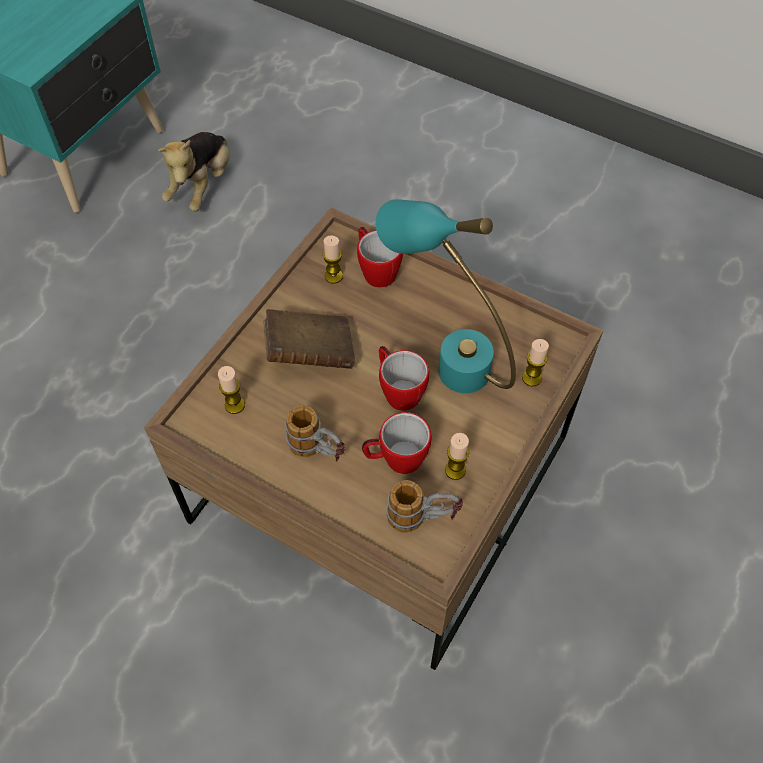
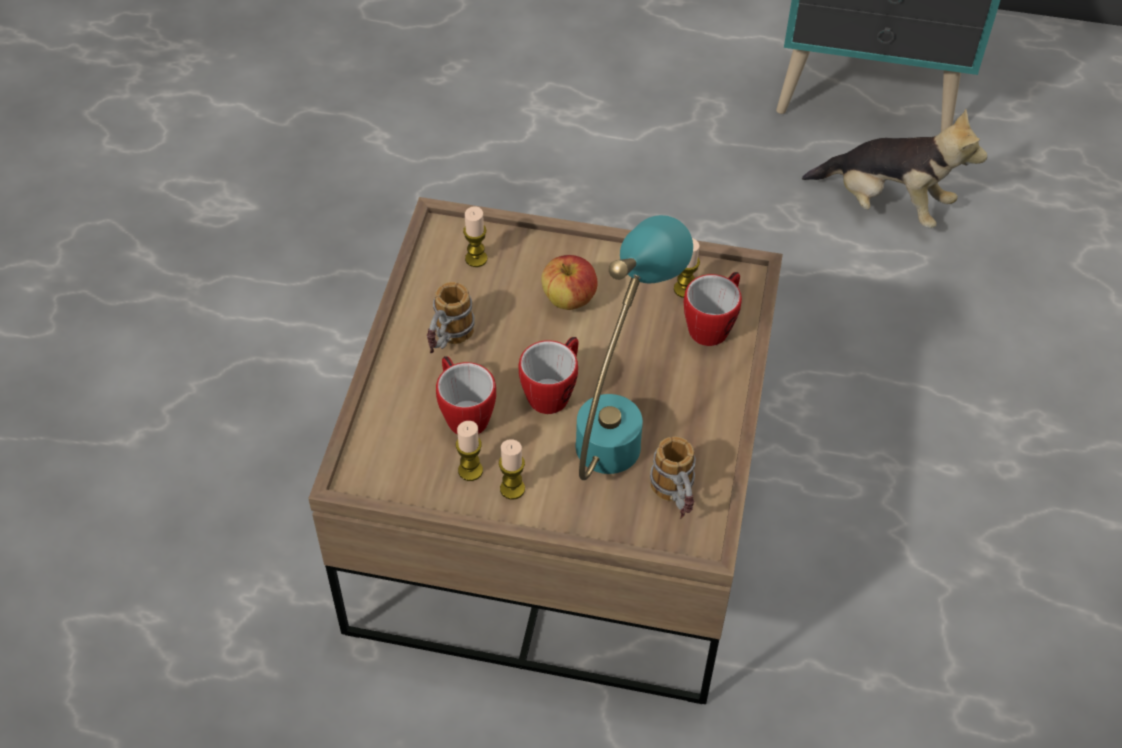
camera: 70 degrees right, 5 degrees down
plush toy [158,132,230,212] -> plush toy turned 150 degrees counterclockwise [802,109,987,228]
brown book [263,309,355,369] -> apple [541,255,598,310]
mug [386,480,463,533] -> mug moved to [650,436,696,519]
candle [522,339,549,387] -> candle moved to [499,439,525,500]

